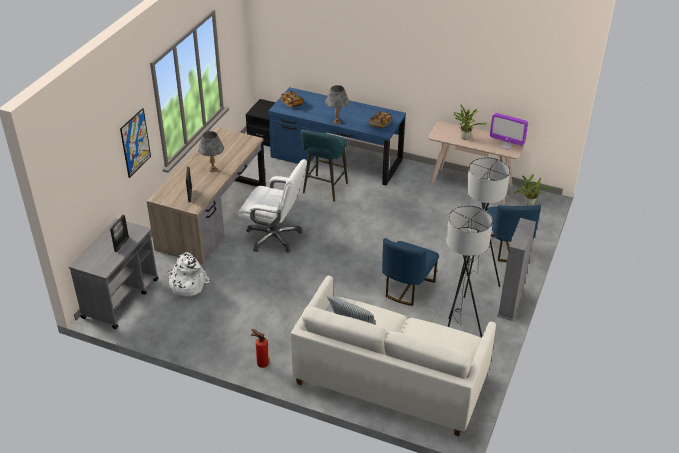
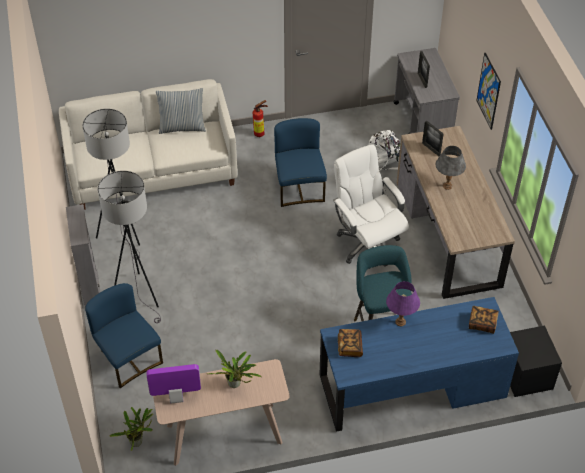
camera: 145 degrees right, 10 degrees up
white office chair [238,159,307,253] -> white office chair turned 75 degrees clockwise [333,144,409,267]
grey table lamp [325,85,349,124] -> purple table lamp [386,281,420,326]
blue chair [382,238,439,306] -> blue chair moved to [274,118,327,207]

